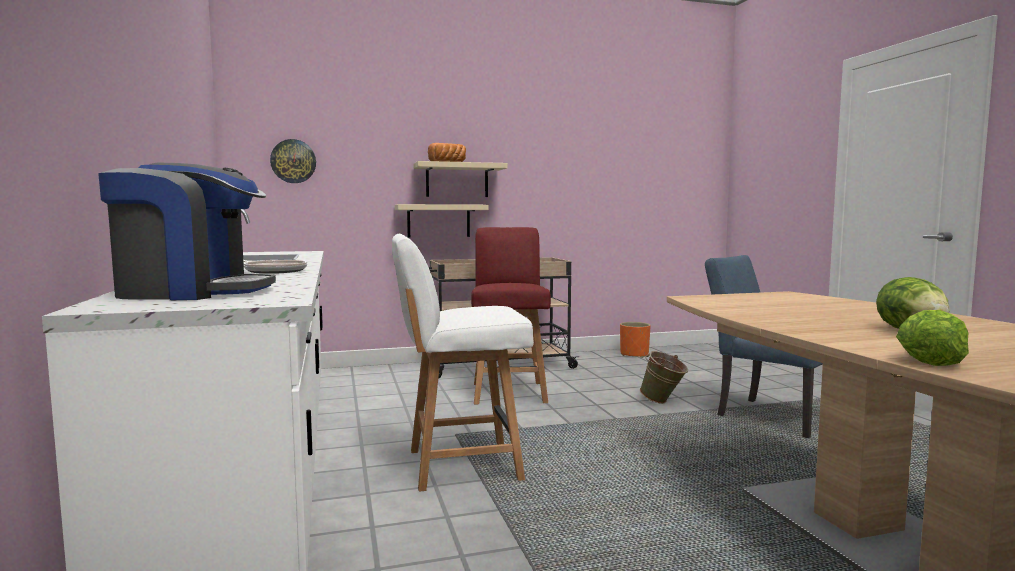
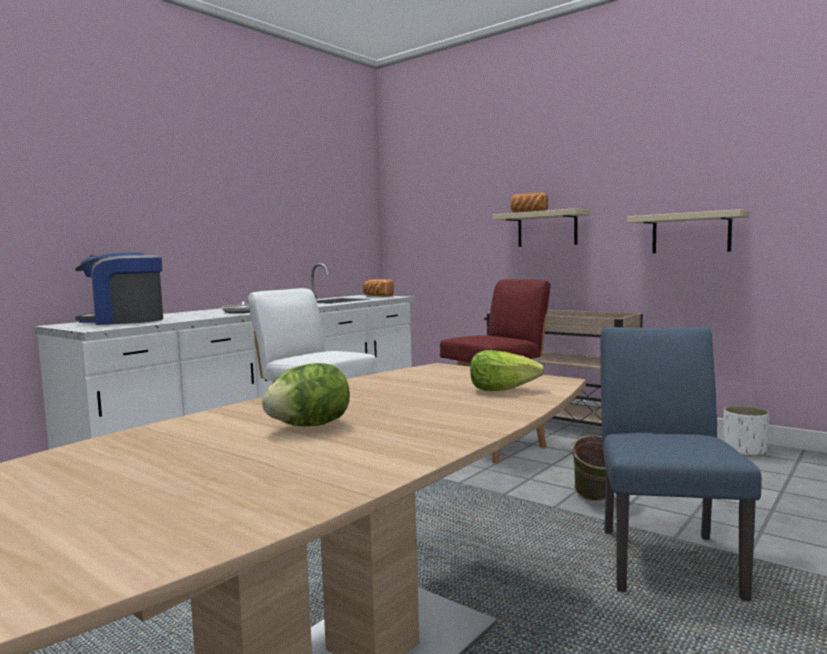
camera: 55 degrees right, 0 degrees up
coffee machine [98,163,276,300] -> coffee machine turned 120 degrees clockwise [75,251,163,325]
wall clock [270,139,316,183] -> none
beige shelf [395,204,489,237] -> beige shelf moved to [627,209,749,253]
orange planter [620,322,651,358] -> white planter [724,406,770,457]
lettuce [896,310,969,366] -> lettuce moved to [470,350,544,391]
none -> bread [363,279,394,296]

